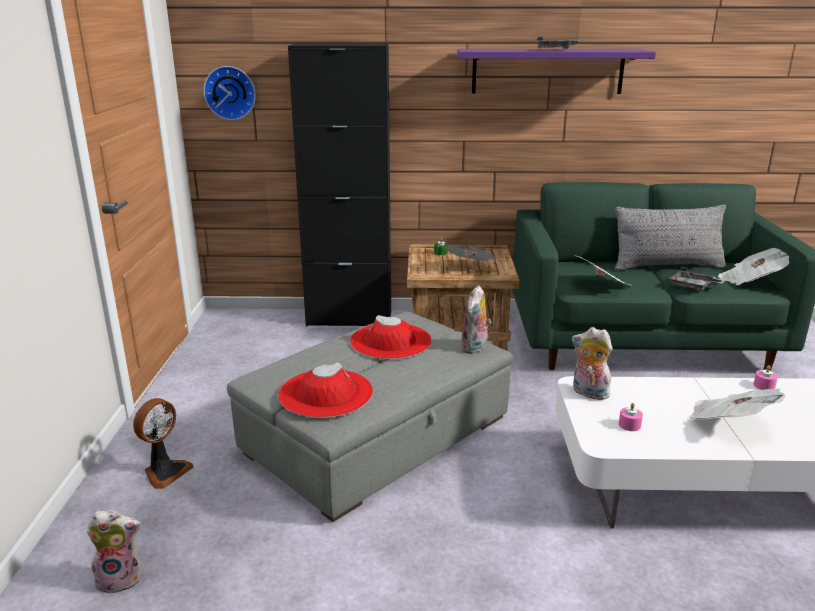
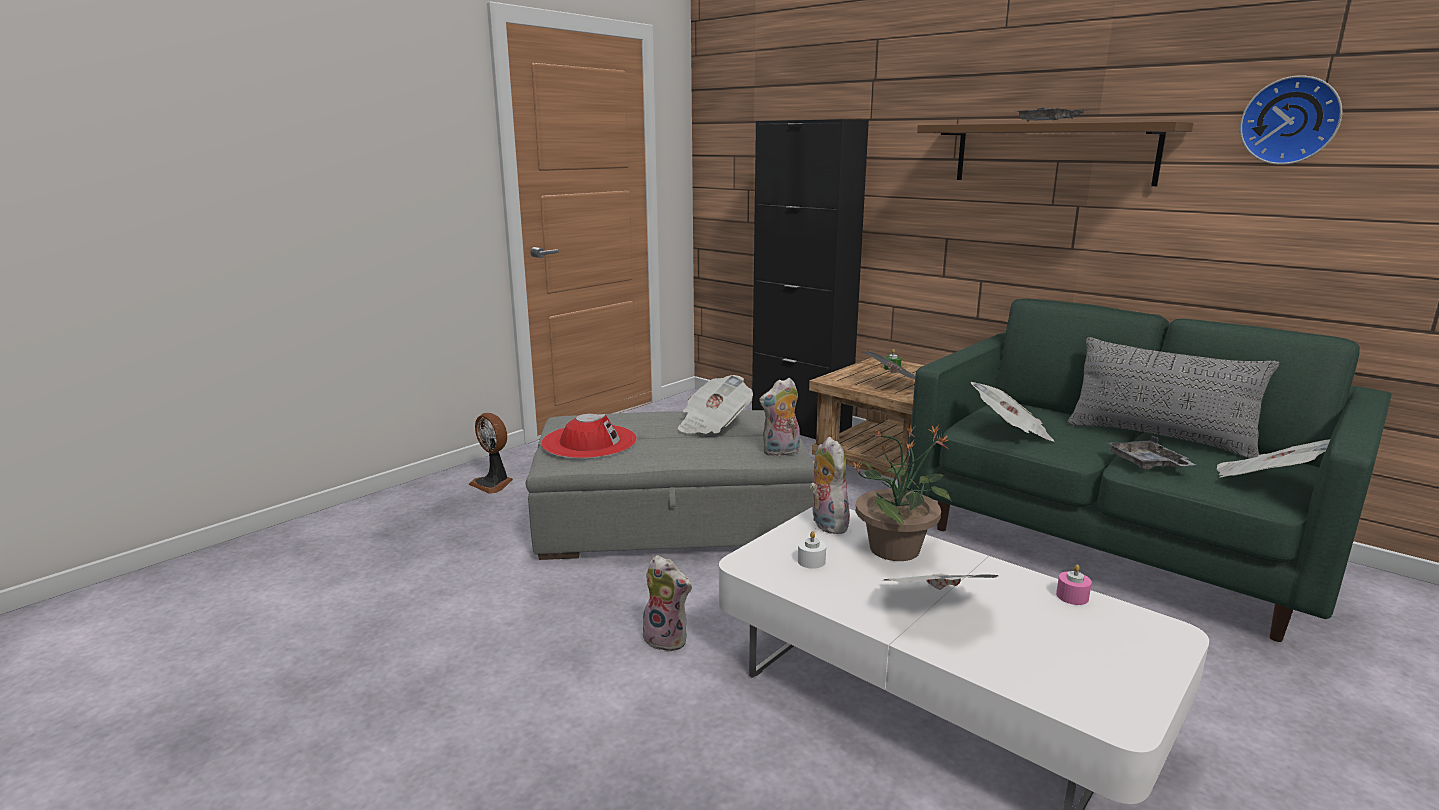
camera: 40 degrees right, 5 degrees down
plush toy [87,510,141,595] -> plush toy moved to [643,555,692,652]
fan [133,398,193,489] -> fan turned 60 degrees clockwise [468,413,513,494]
wall clock [203,66,256,120] -> wall clock moved to [1240,75,1343,165]
red hat [350,315,432,359] -> newspaper [678,375,753,434]
purple shelf [457,49,656,94] -> brown shelf [917,121,1193,186]
pink candle [619,403,643,431] -> white candle [798,531,826,569]
none -> potted plant [851,425,952,561]

